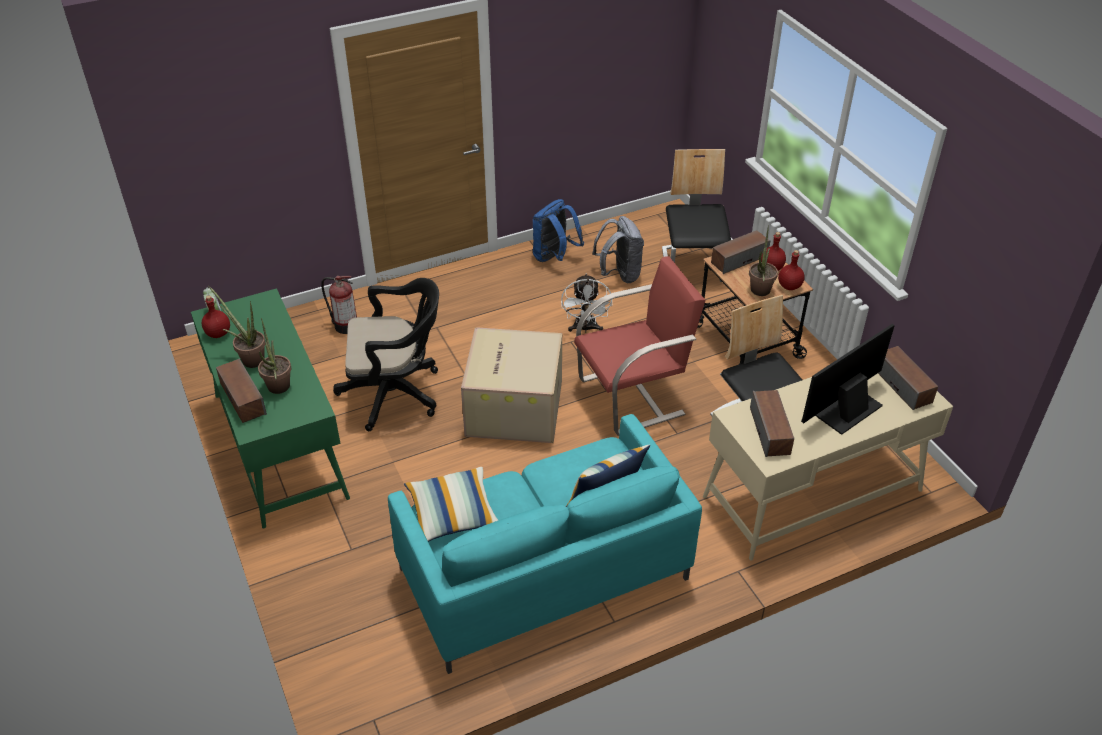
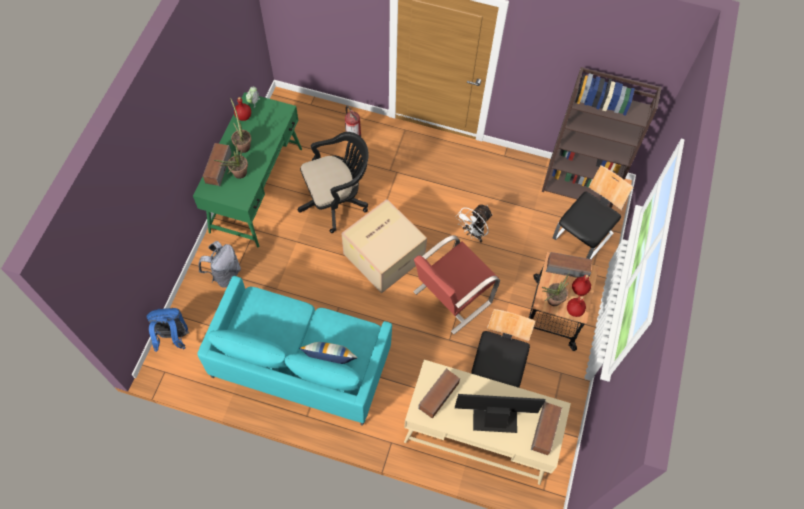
camera: 40 degrees right, 20 degrees up
black office chair [333,278,439,431] -> black office chair turned 60 degrees counterclockwise [298,132,369,233]
pillow [404,467,498,542] -> none
blue backpack [533,199,584,262] -> blue backpack moved to [147,308,189,352]
red armchair [574,256,706,436] -> red armchair turned 120 degrees clockwise [413,236,500,334]
grey backpack [592,216,644,283] -> grey backpack moved to [199,241,241,288]
none -> brown bookcase [542,67,662,208]

